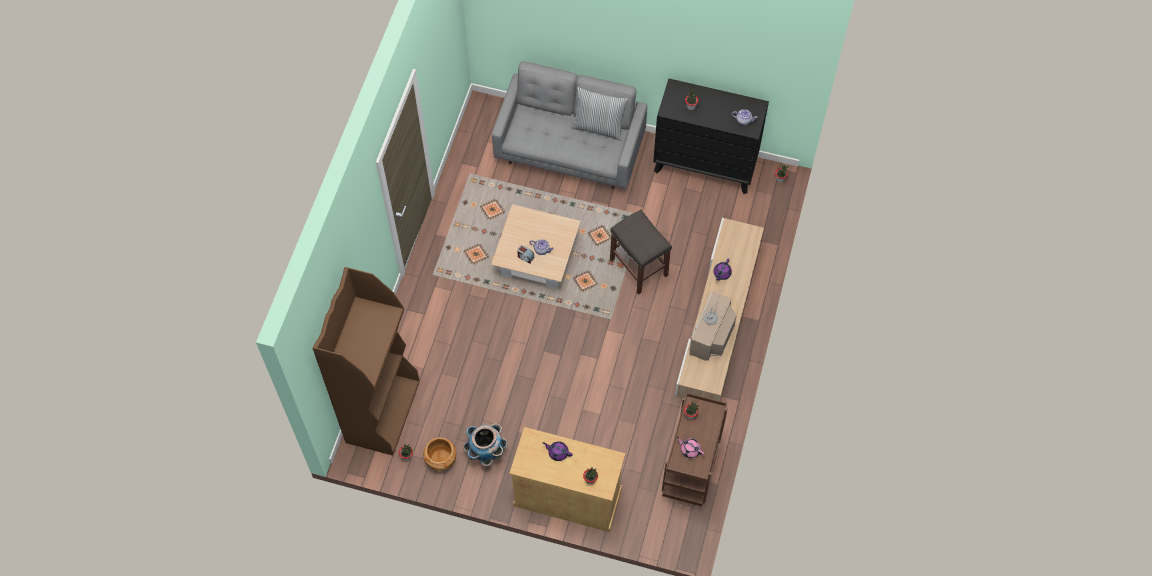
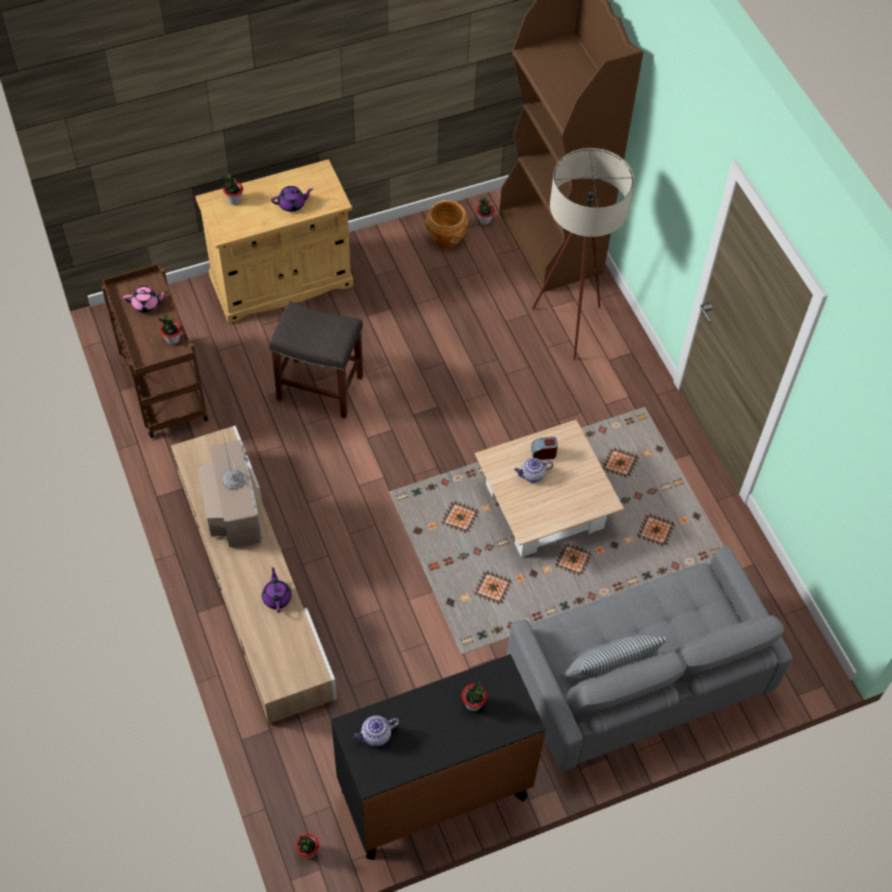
camera: 140 degrees right, 5 degrees down
planter [463,423,508,466] -> none
grey stool [610,209,672,295] -> grey stool moved to [269,301,363,418]
none -> beige floor lamp [532,148,634,360]

